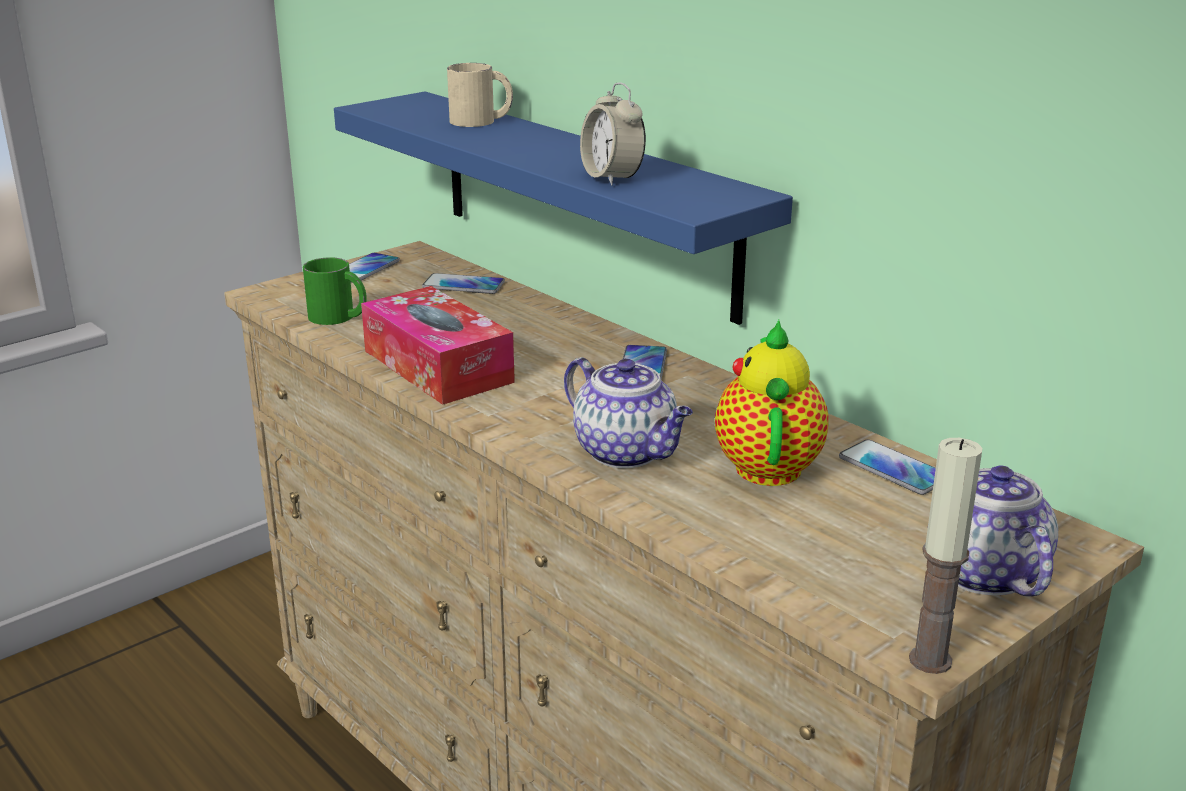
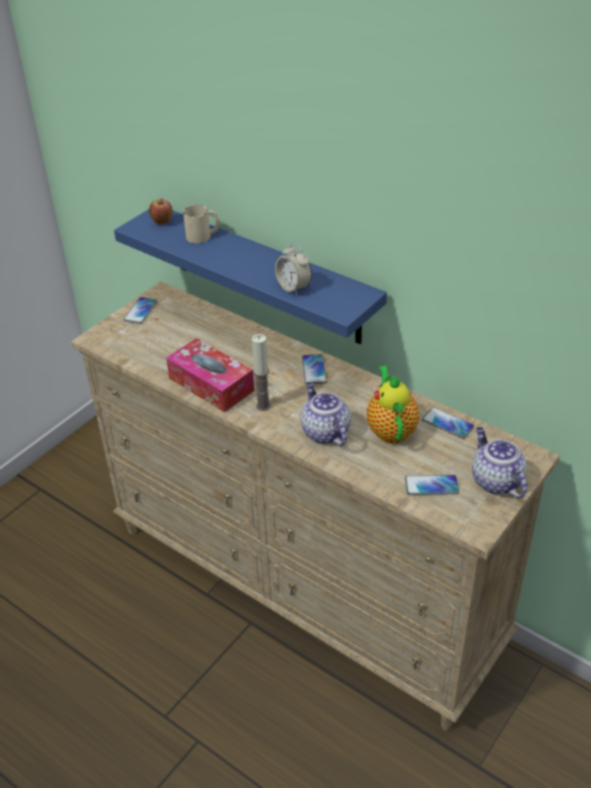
camera: 10 degrees left, 15 degrees up
green mug [303,257,367,325] -> none
phone [422,273,505,294] -> phone moved to [405,475,459,495]
teapot [564,357,693,468] -> teapot turned 150 degrees counterclockwise [301,382,351,446]
candle [909,438,982,674] -> candle moved to [252,334,271,411]
none -> apple [149,198,173,225]

